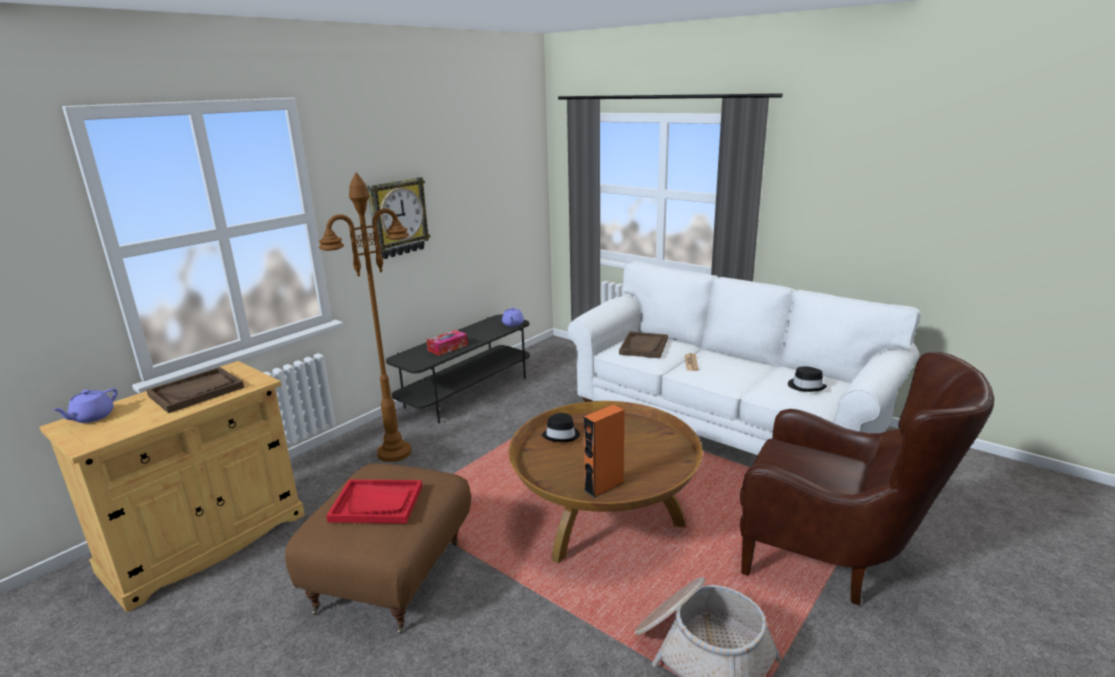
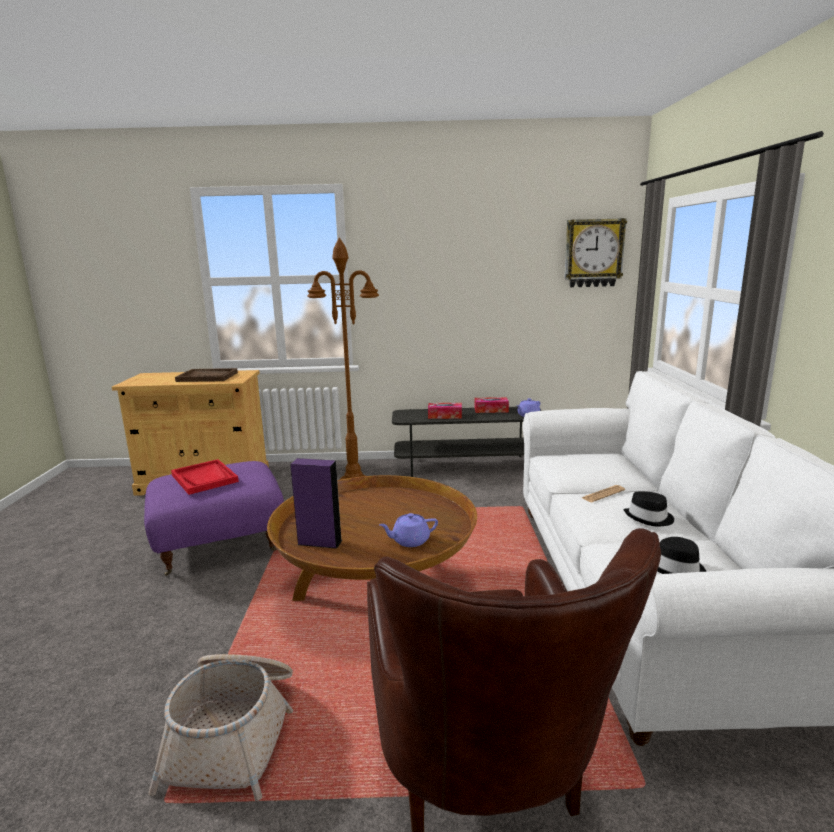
camera: 50 degrees right, 5 degrees down
purple teapot [52,388,118,423] -> purple teapot moved to [379,513,438,547]
brown ottoman [285,463,471,634] -> purple ottoman [144,461,284,576]
wall clock [367,177,430,259] -> wall clock moved to [564,218,627,287]
black hat [542,413,580,442] -> black hat moved to [623,492,674,527]
orange speaker [584,404,624,498] -> purple speaker [290,458,342,549]
brown tray [619,332,668,358] -> none
none -> tissue box [475,397,509,413]

